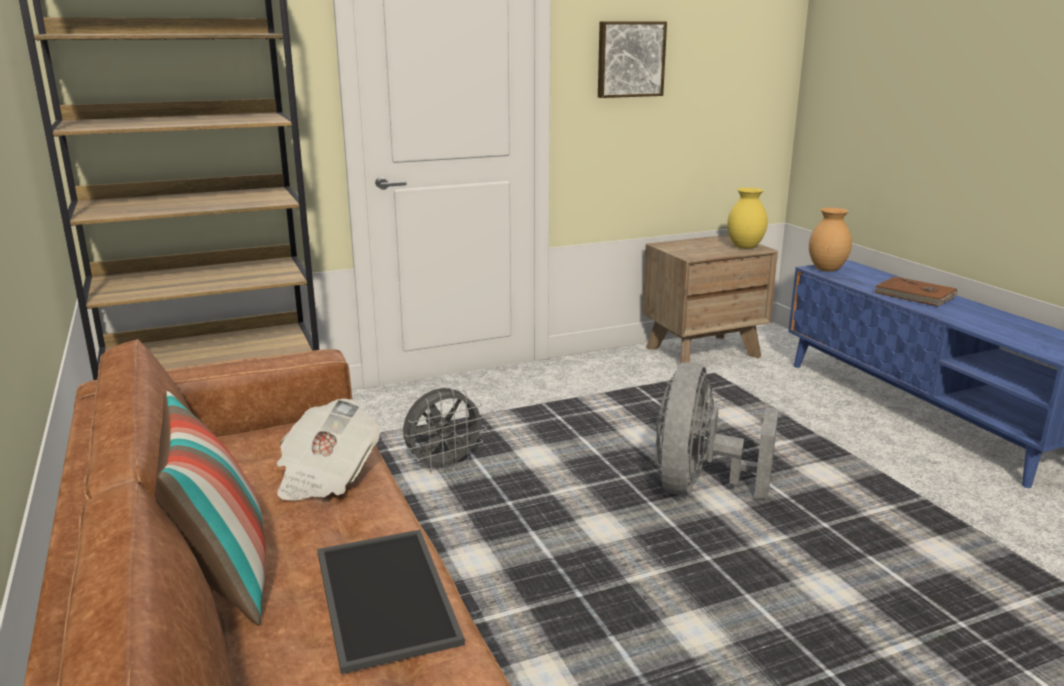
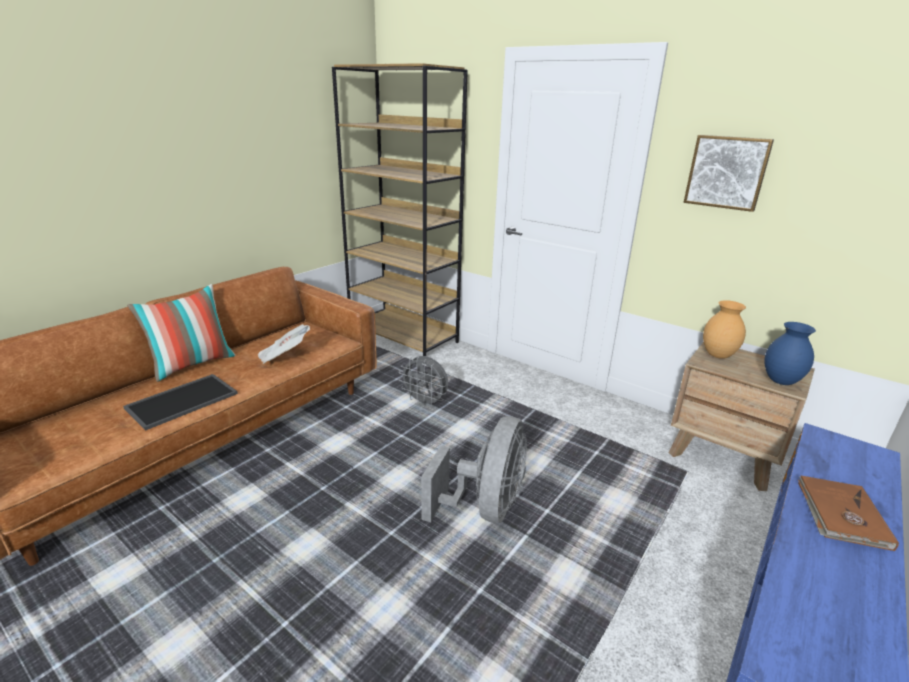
camera: 60 degrees right, 5 degrees up
grey fan [656,362,779,499] -> grey fan turned 120 degrees clockwise [421,416,527,523]
yellow vase [727,188,768,249] -> blue vase [764,322,816,385]
brown vase [809,208,852,272] -> brown vase moved to [703,300,746,359]

